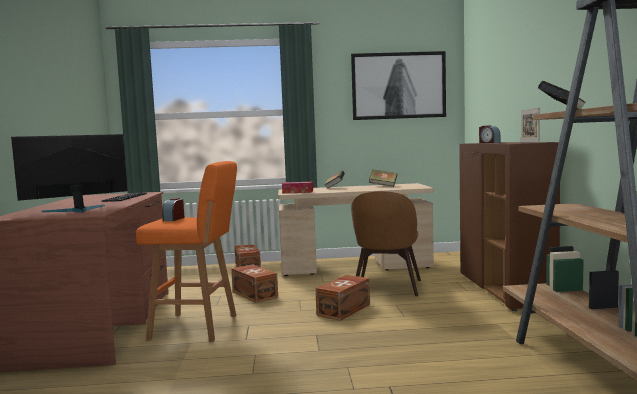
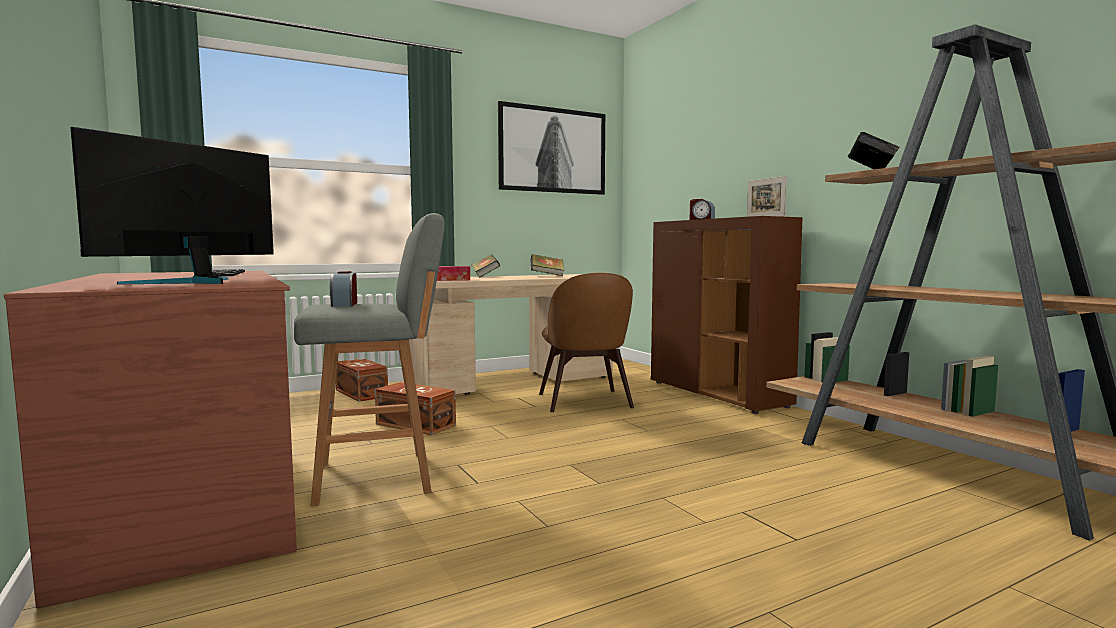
camera: 25 degrees left, 0 degrees up
orange stool [136,161,237,342] -> grey stool [294,213,445,507]
brown storage box [315,275,370,321] -> none

